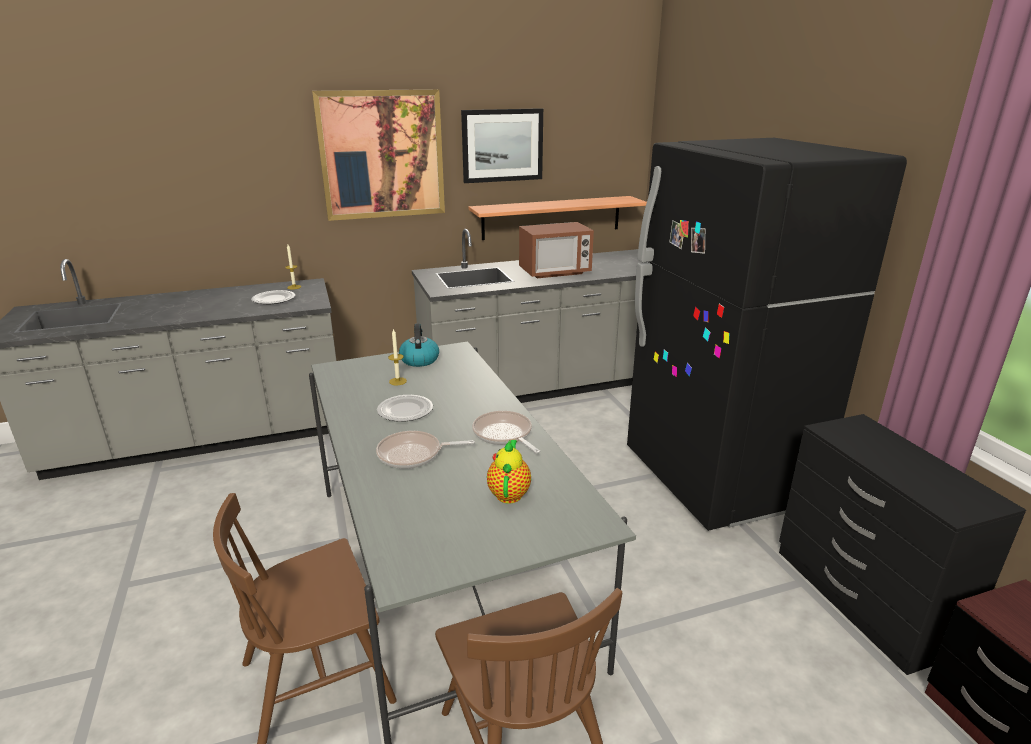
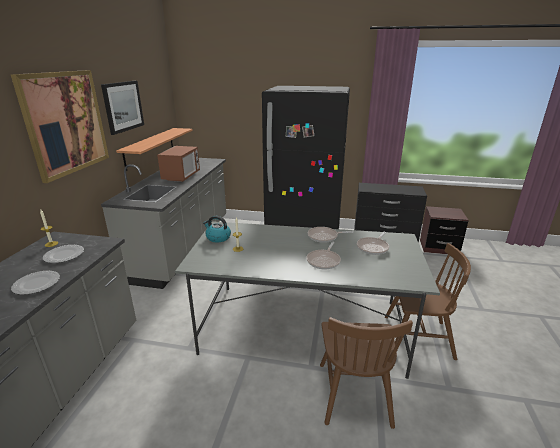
camera: 60 degrees left, 0 degrees up
plate [377,395,433,422] -> plate moved to [11,271,60,295]
teapot [487,440,531,504] -> frying pan [357,232,389,255]

